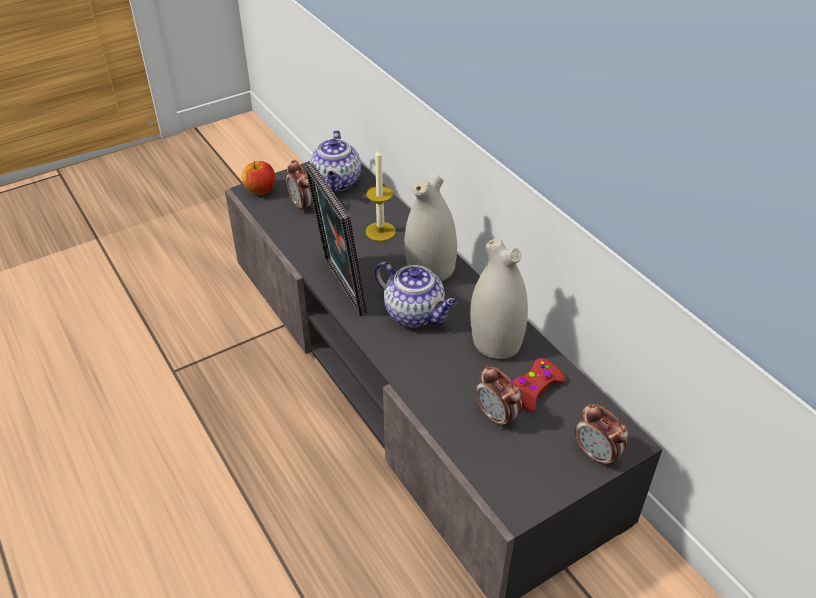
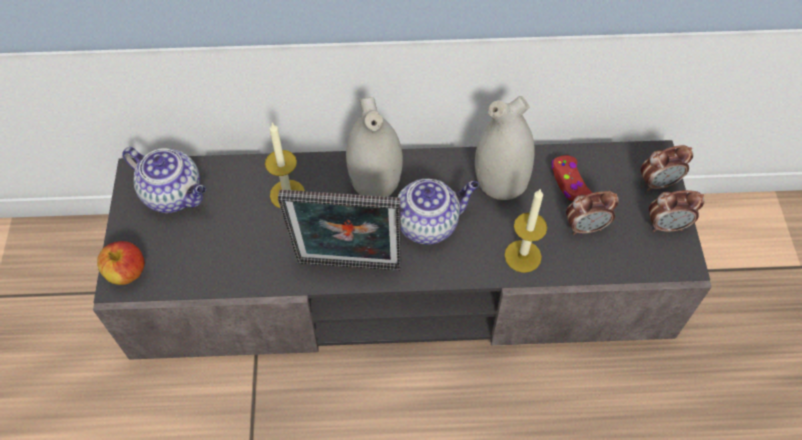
camera: 60 degrees left, 15 degrees up
alarm clock [286,160,313,213] -> alarm clock moved to [649,190,704,232]
none -> candle [504,189,547,273]

